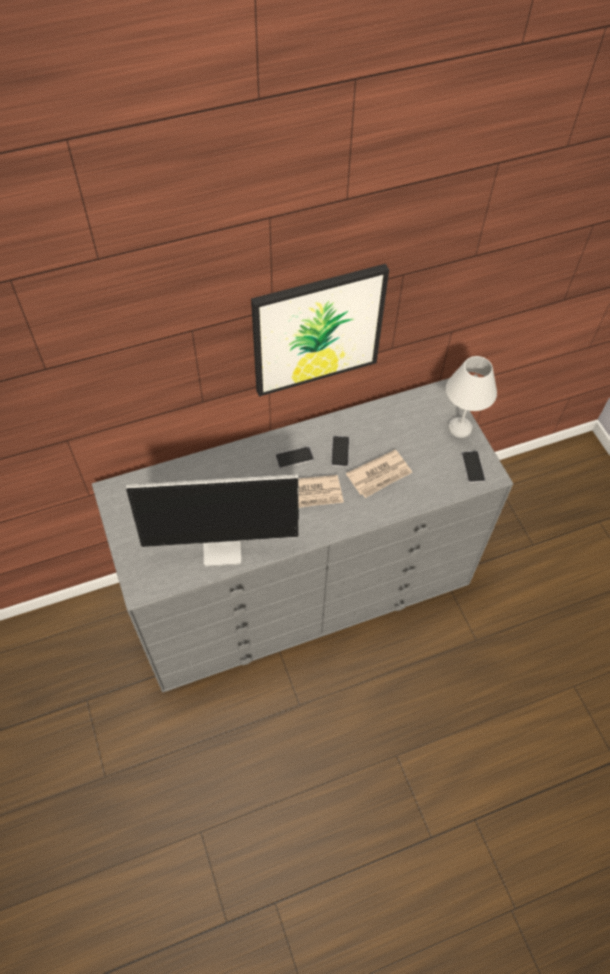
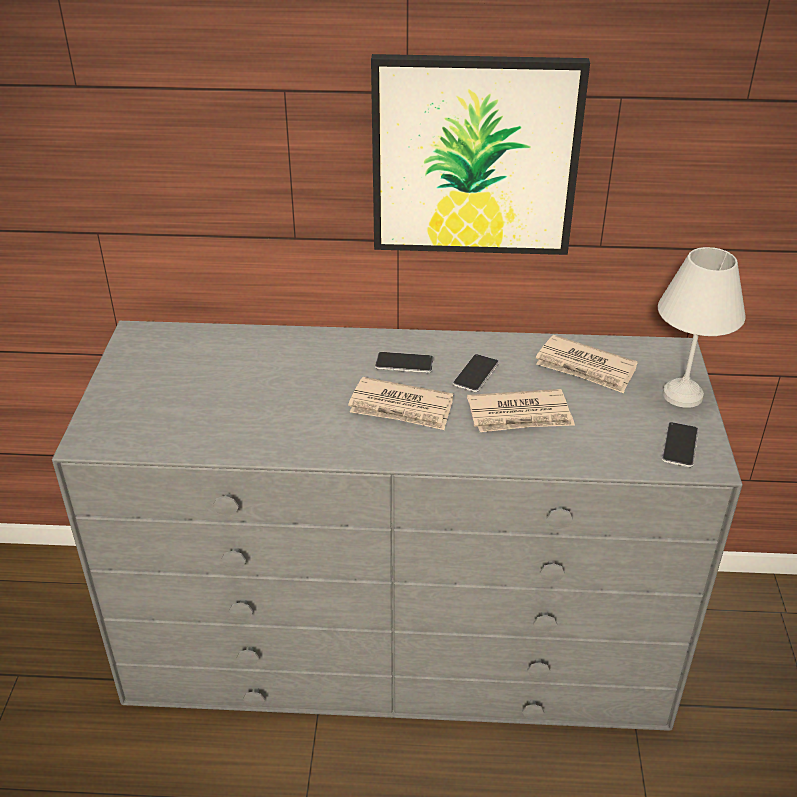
camera: 25 degrees right, 20 degrees down
monitor [126,474,299,566] -> none
none -> newspaper [536,335,638,393]

